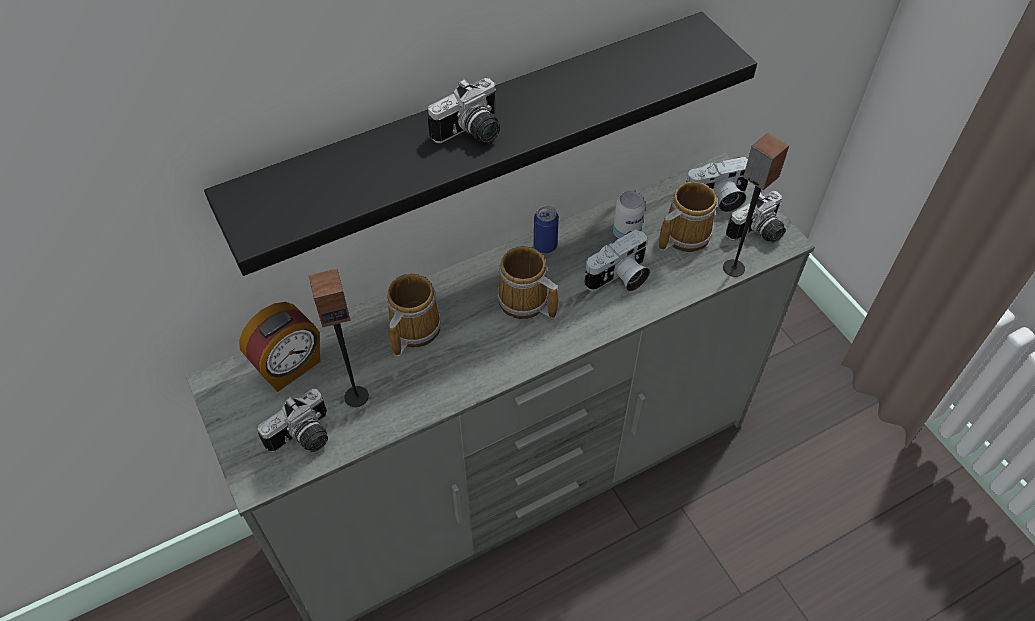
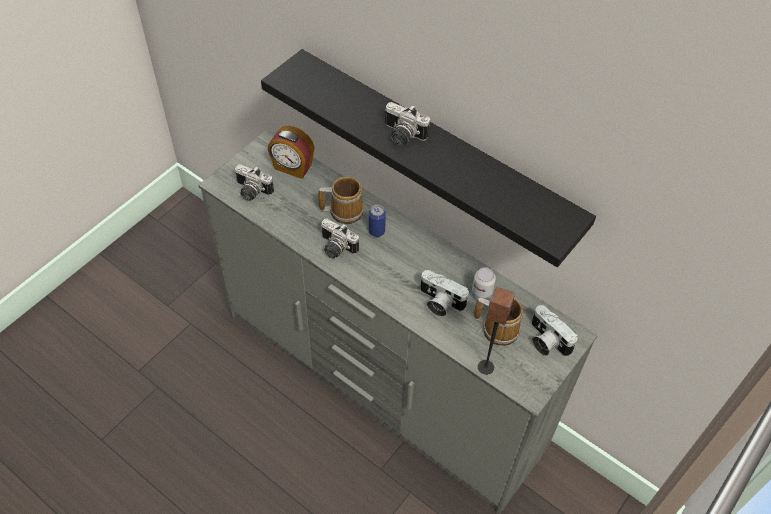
camera: 65 degrees right, 0 degrees up
speaker [309,268,369,407] -> none
mug [497,246,558,319] -> none
can [534,206,559,254] -> can moved to [369,205,386,237]
camera [726,191,786,243] -> camera moved to [321,219,359,259]

